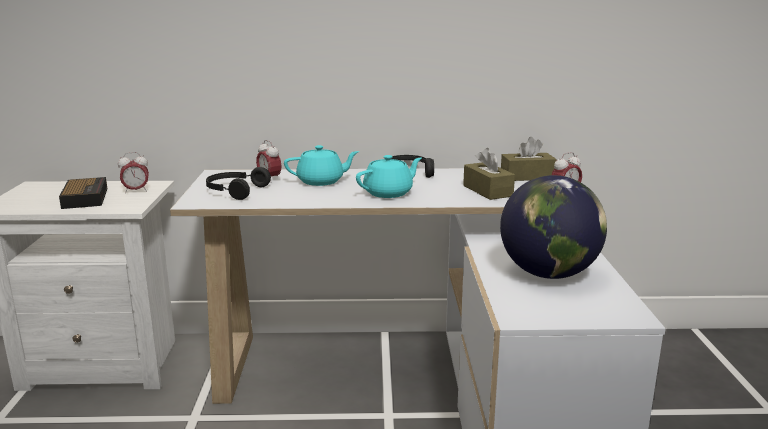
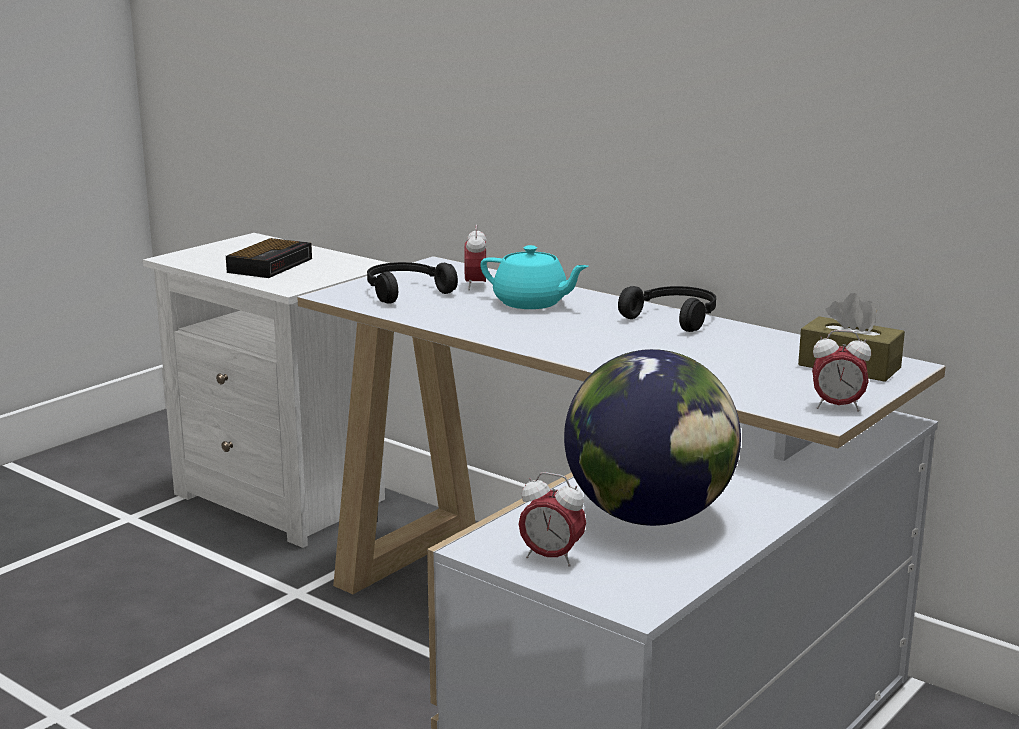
camera: 40 degrees right, 0 degrees up
alarm clock [118,152,149,193] -> alarm clock moved to [519,472,586,567]
turquoise teapot [356,155,422,198] -> none
brown tissue box [463,148,515,200] -> none

